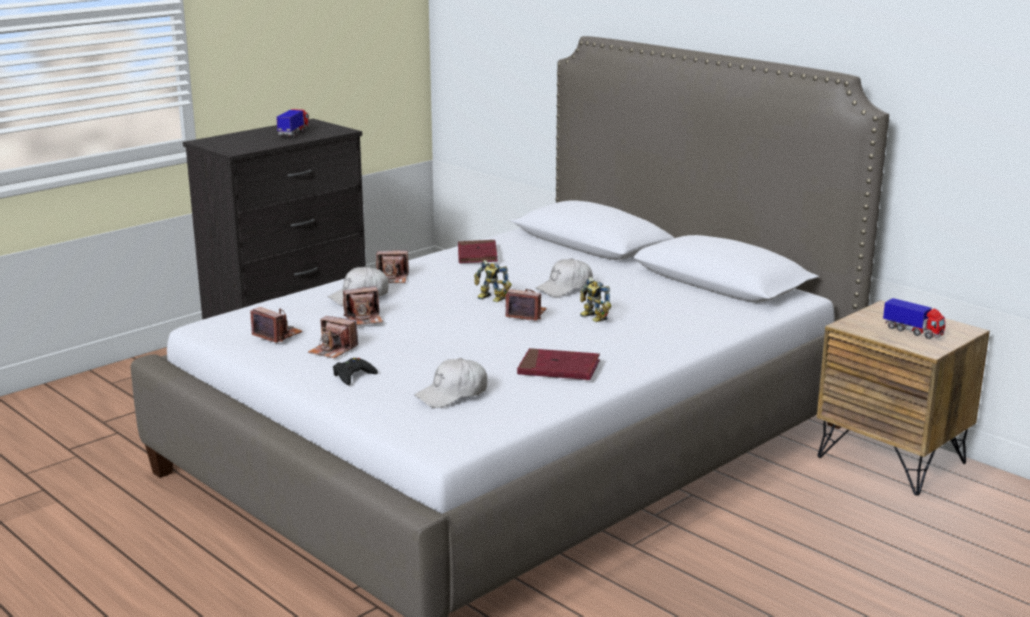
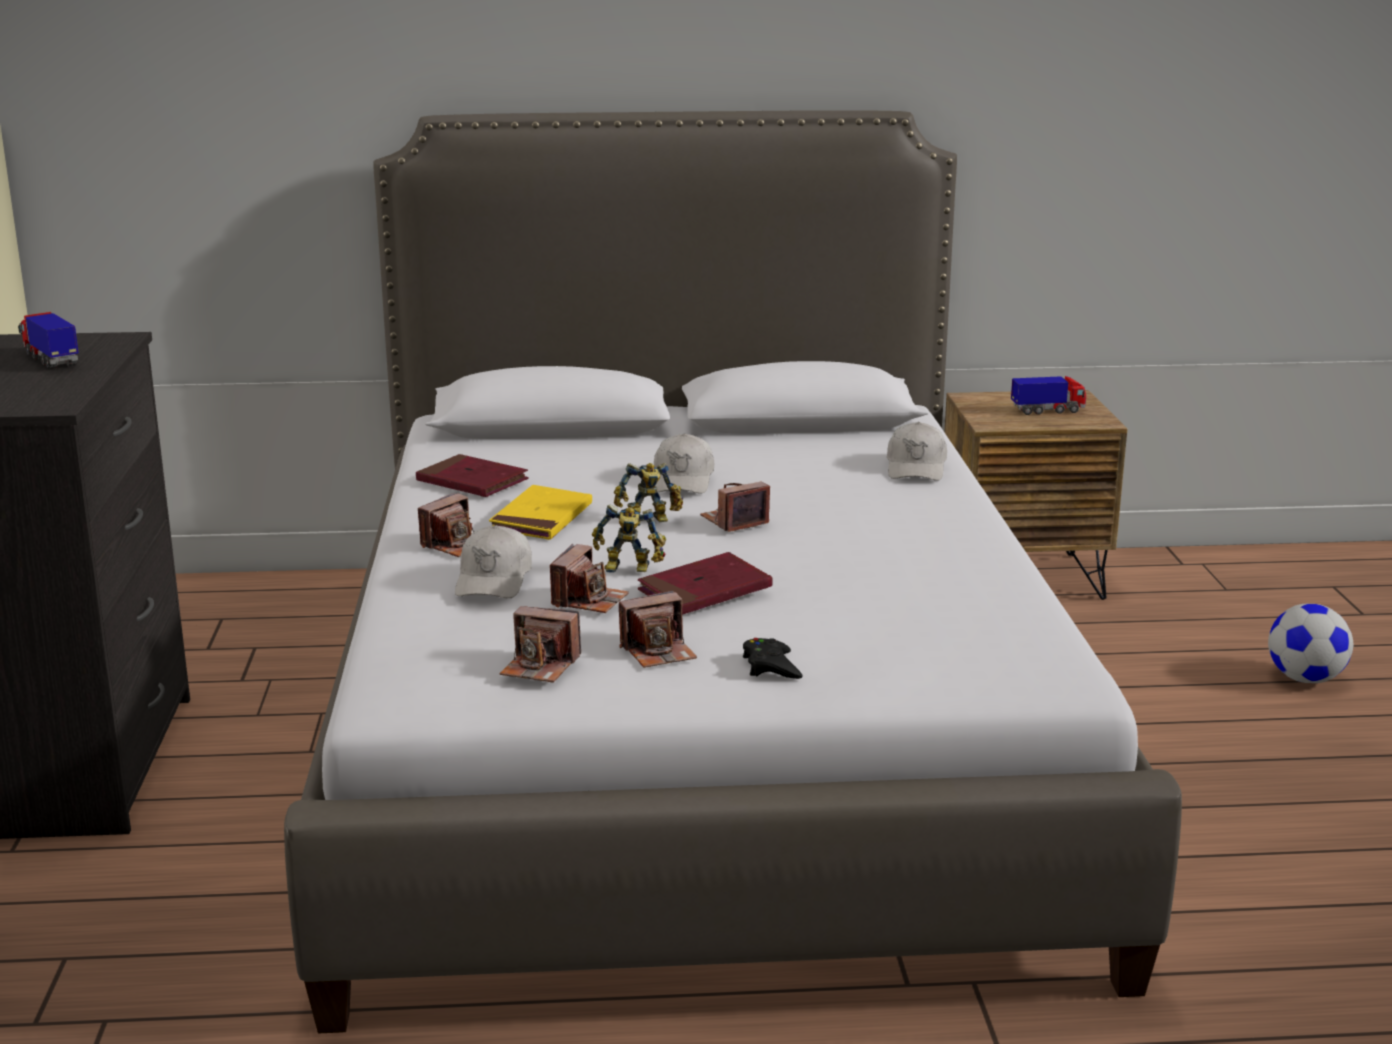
camera: 50 degrees left, 0 degrees up
camera [250,307,303,343] -> camera turned 150 degrees counterclockwise [499,606,581,683]
white cap [415,358,488,408] -> white cap moved to [887,422,947,481]
red book [517,348,600,380] -> red book moved to [638,552,773,615]
toy robot [580,277,612,322] -> toy robot moved to [592,505,666,573]
none -> yellow book [489,485,592,540]
none -> football [1268,604,1353,683]

